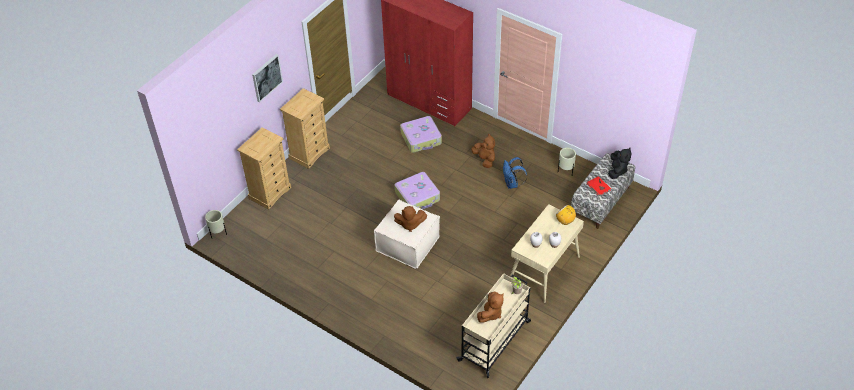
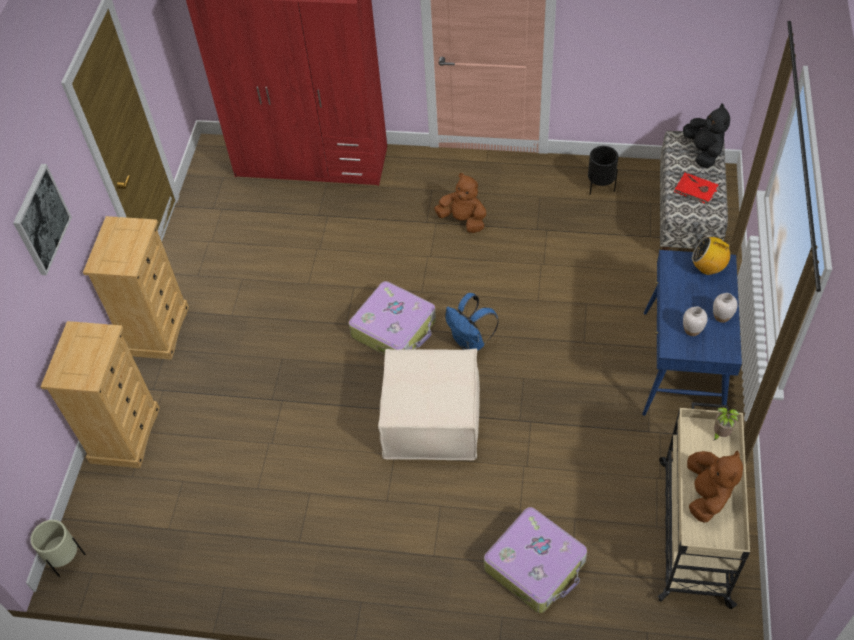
camera: 25 degrees left, 5 degrees up
brown plush toy [394,206,427,232] -> none
suitcase [400,116,442,153] -> suitcase moved to [484,507,587,613]
blue backpack [503,157,527,189] -> blue backpack moved to [445,293,499,351]
beige desk [510,204,584,303] -> blue desk [642,250,742,416]
beige planter [558,148,576,175] -> black planter [588,146,618,195]

